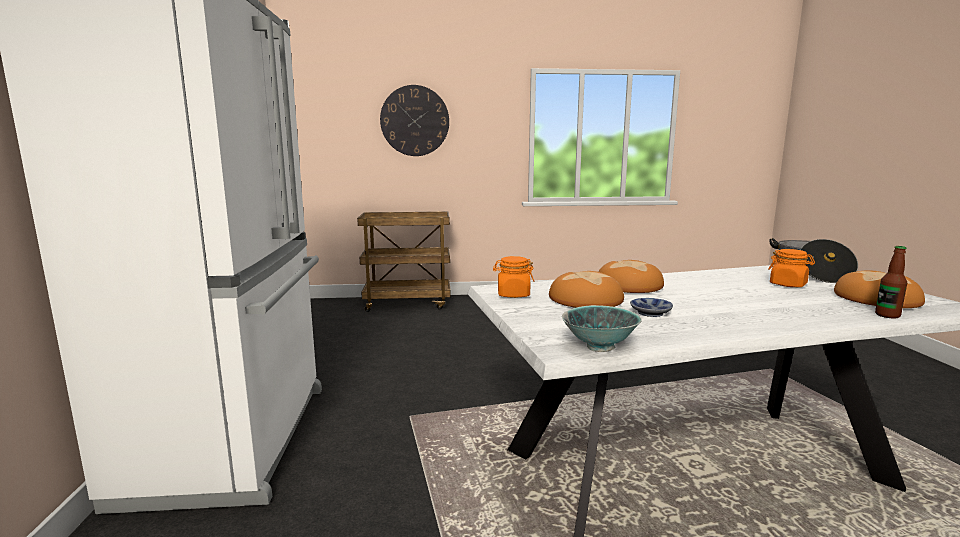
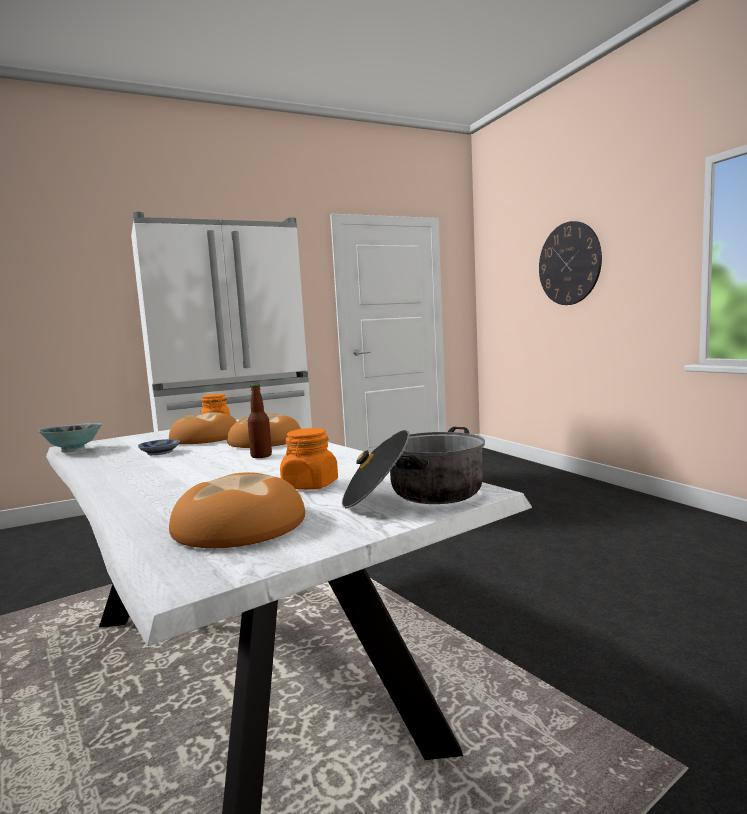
camera: 70 degrees right, 5 degrees down
brown cart [357,212,451,312] -> none
bottle [875,246,907,319] -> bottle moved to [248,384,272,458]

